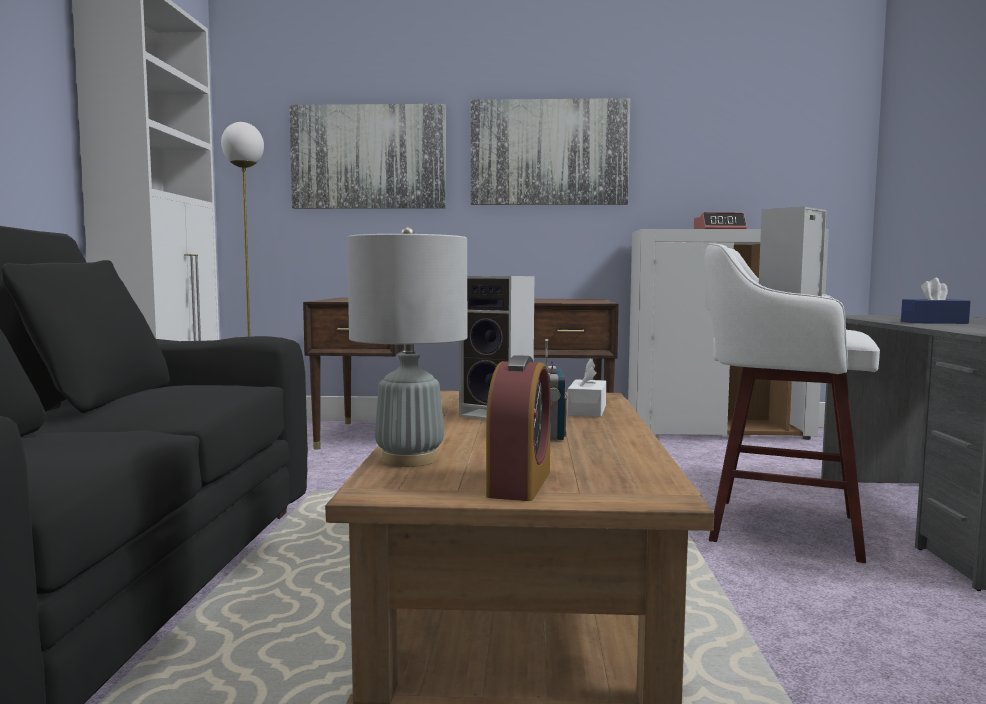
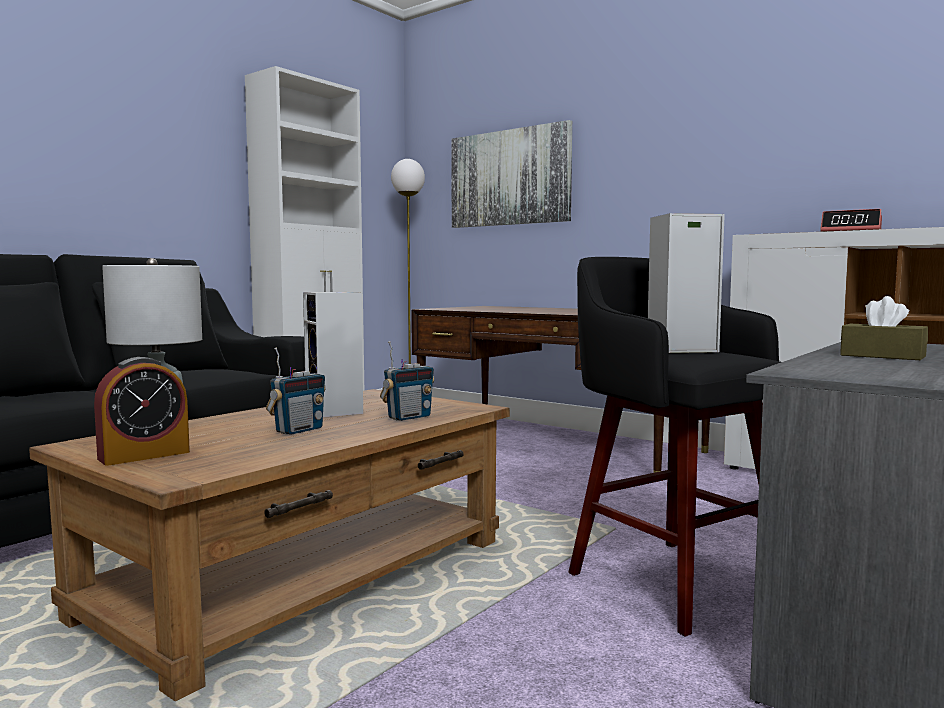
camera: 35 degrees right, 0 degrees up
picture [471,98,630,205] -> none
white tissue box [567,358,606,417] -> radio [380,341,434,421]
white stool [704,243,880,563] -> black stool [568,257,781,637]
blue tissue box [901,278,971,324] -> brown tissue box [840,296,928,360]

